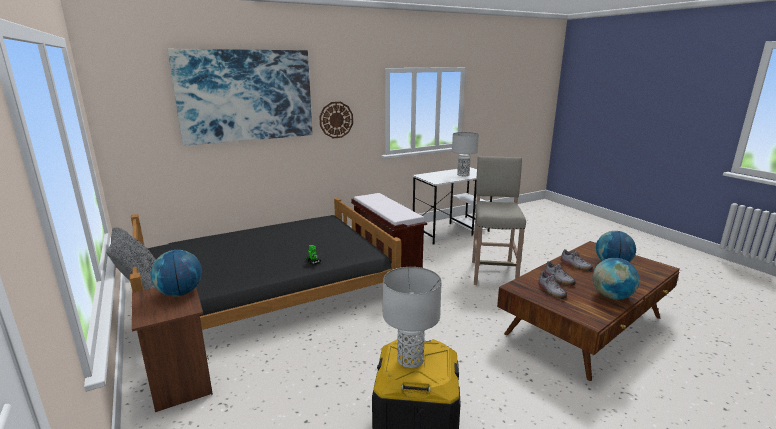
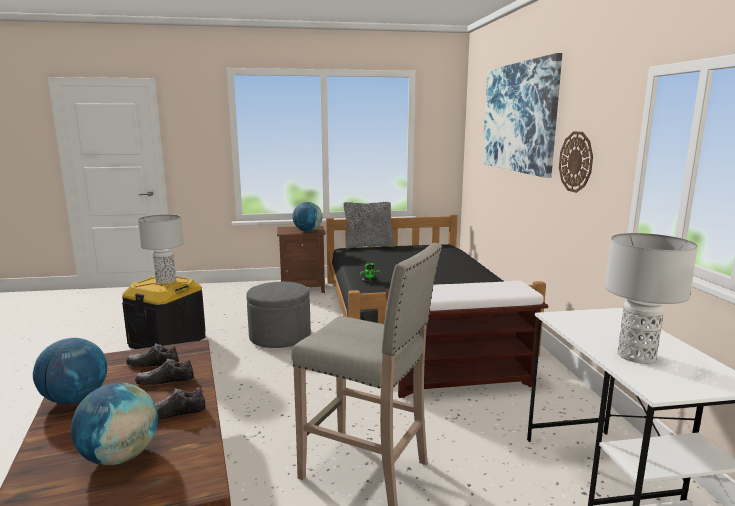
camera: 110 degrees right, 5 degrees down
none -> grey ottoman [246,282,311,348]

